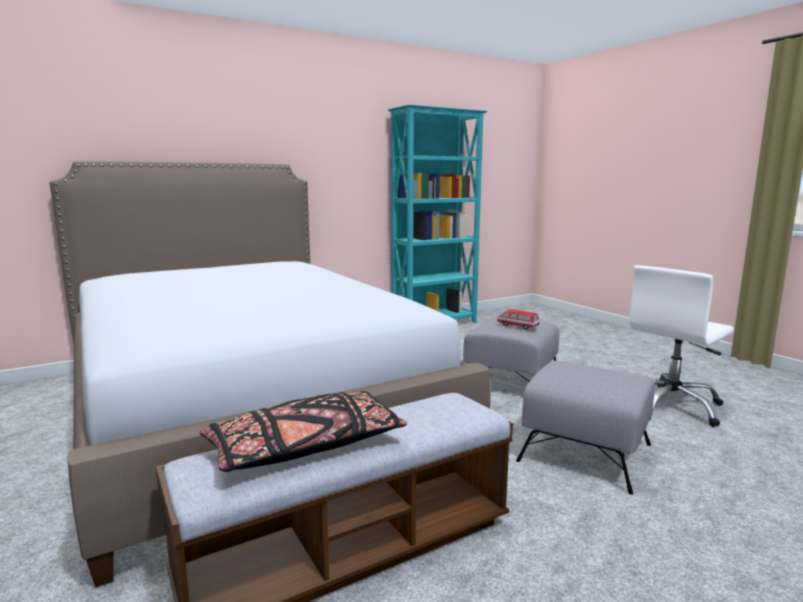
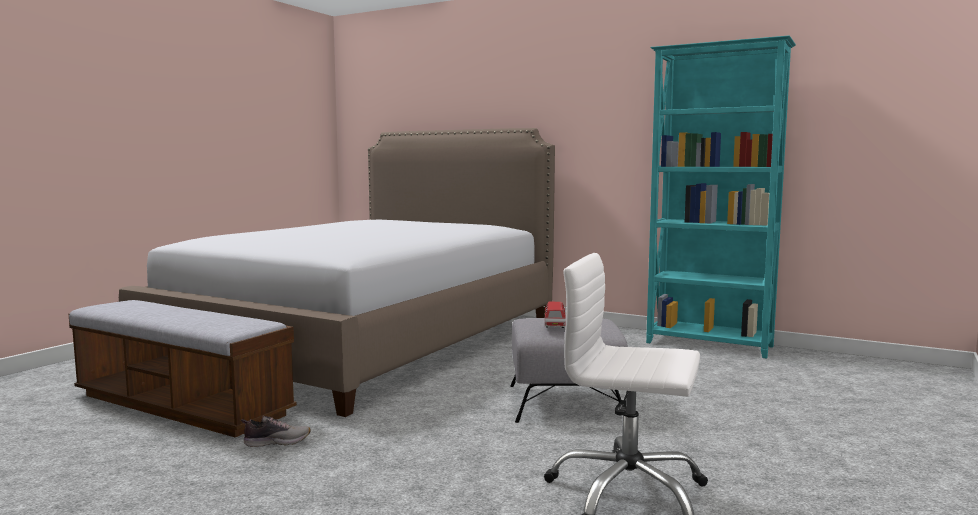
camera: 60 degrees right, 5 degrees down
black pillow [199,391,407,472] -> none
grey ottoman [516,361,655,495] -> none
none -> shoe [241,416,311,447]

